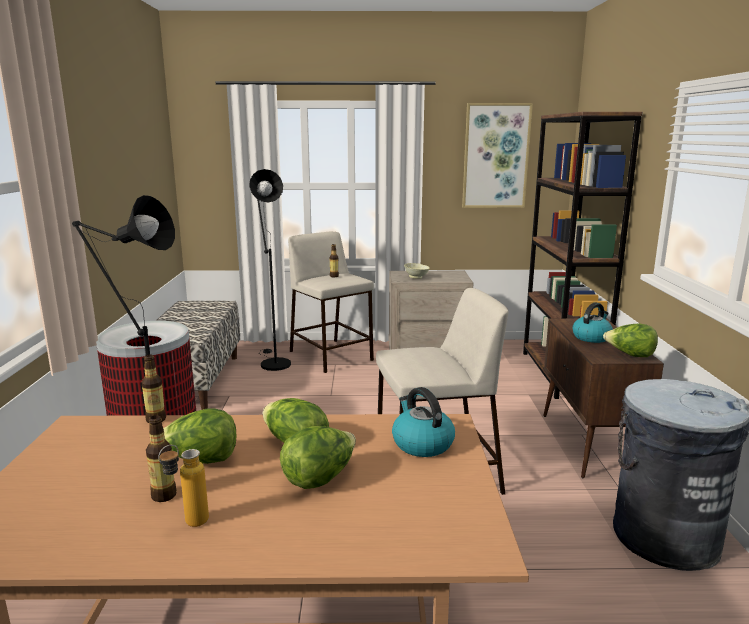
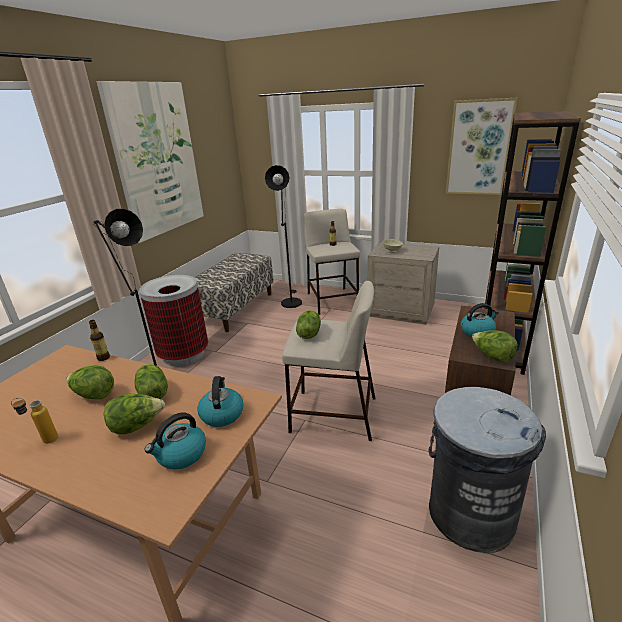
camera: 25 degrees right, 10 degrees up
bottle [146,415,177,502] -> none
none -> picture [97,81,204,243]
none -> kettle [145,412,206,470]
none -> lettuce [296,310,321,339]

